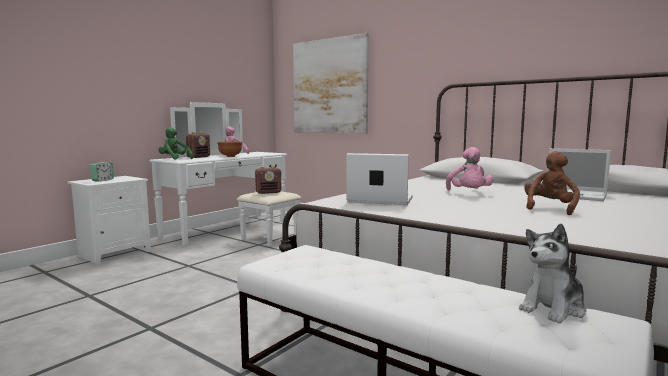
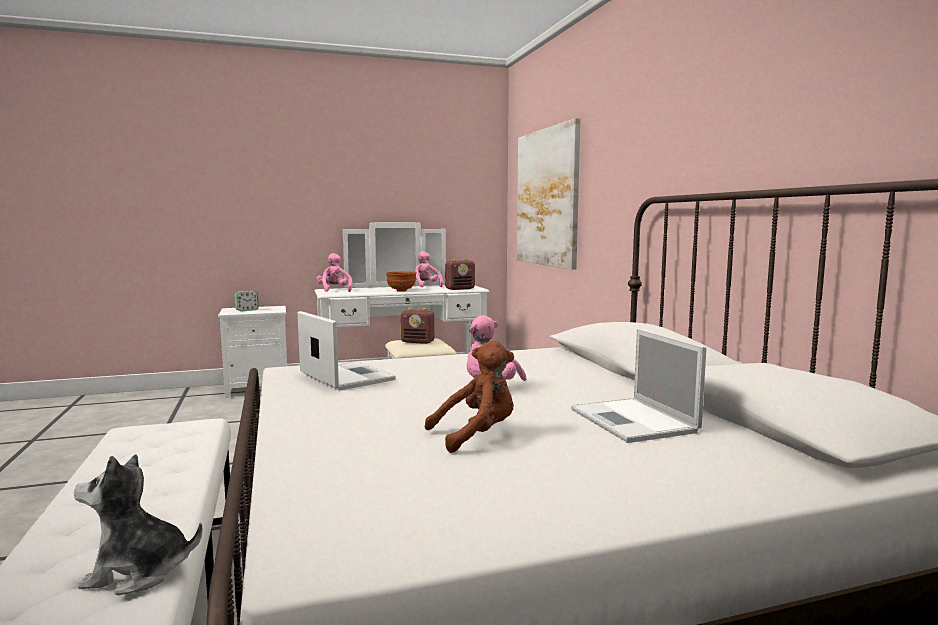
camera: 35 degrees right, 0 degrees up
green plush toy [158,127,193,160] -> pink plush toy [317,253,353,292]
radio [186,132,210,158] -> radio moved to [445,258,475,290]

